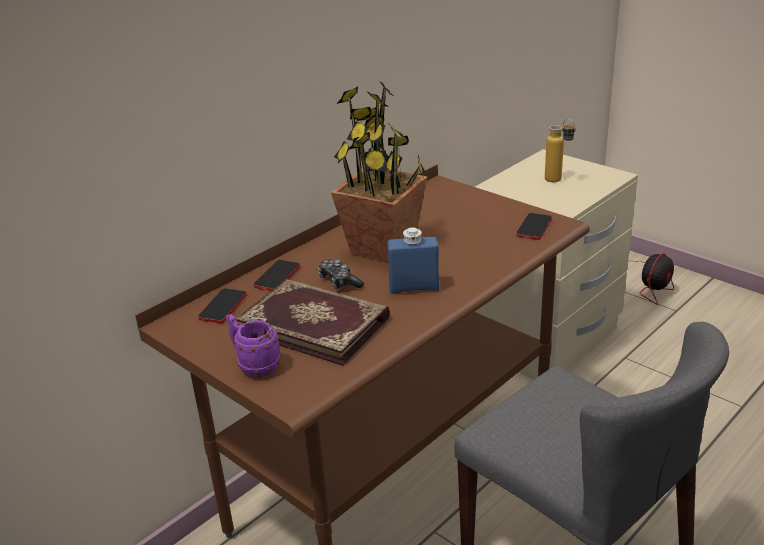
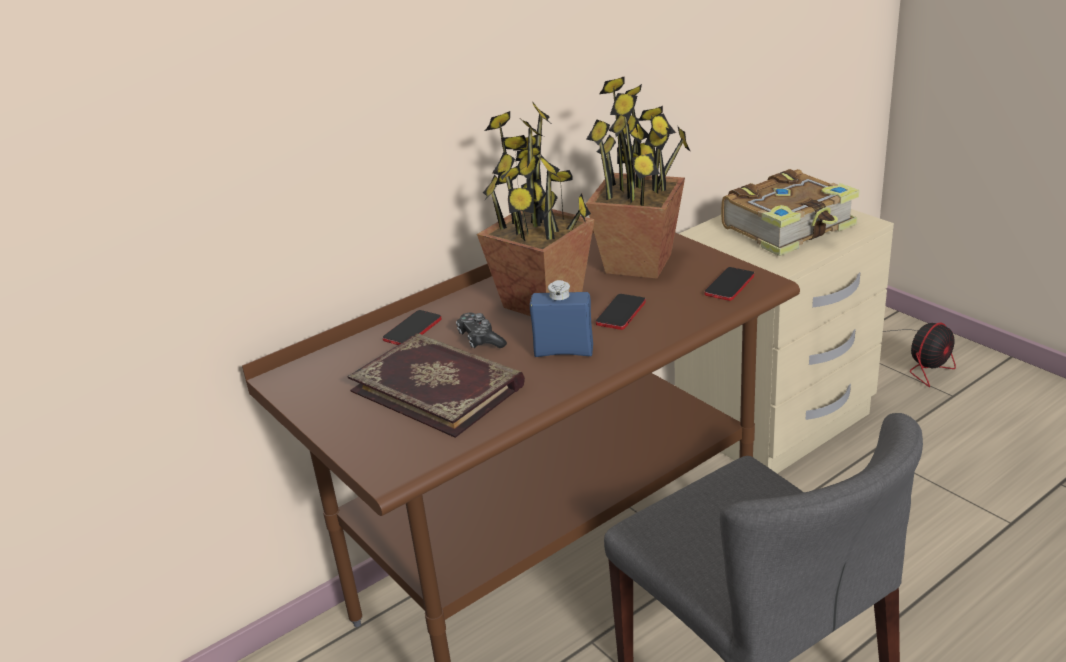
camera: 10 degrees right, 0 degrees up
phone [198,288,246,323] -> phone moved to [596,294,646,330]
purple mug [226,314,280,377] -> none
bottle [545,119,576,182] -> book [721,169,860,256]
none -> potted plant [586,77,691,279]

